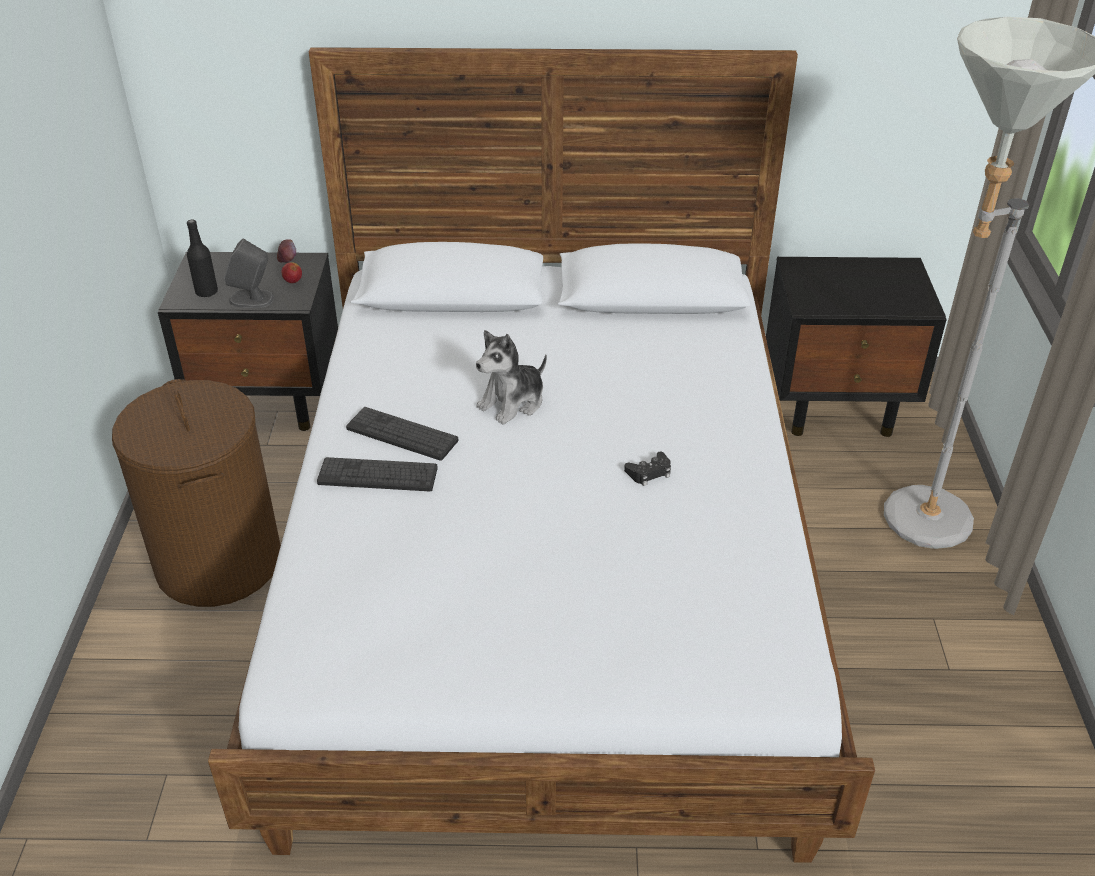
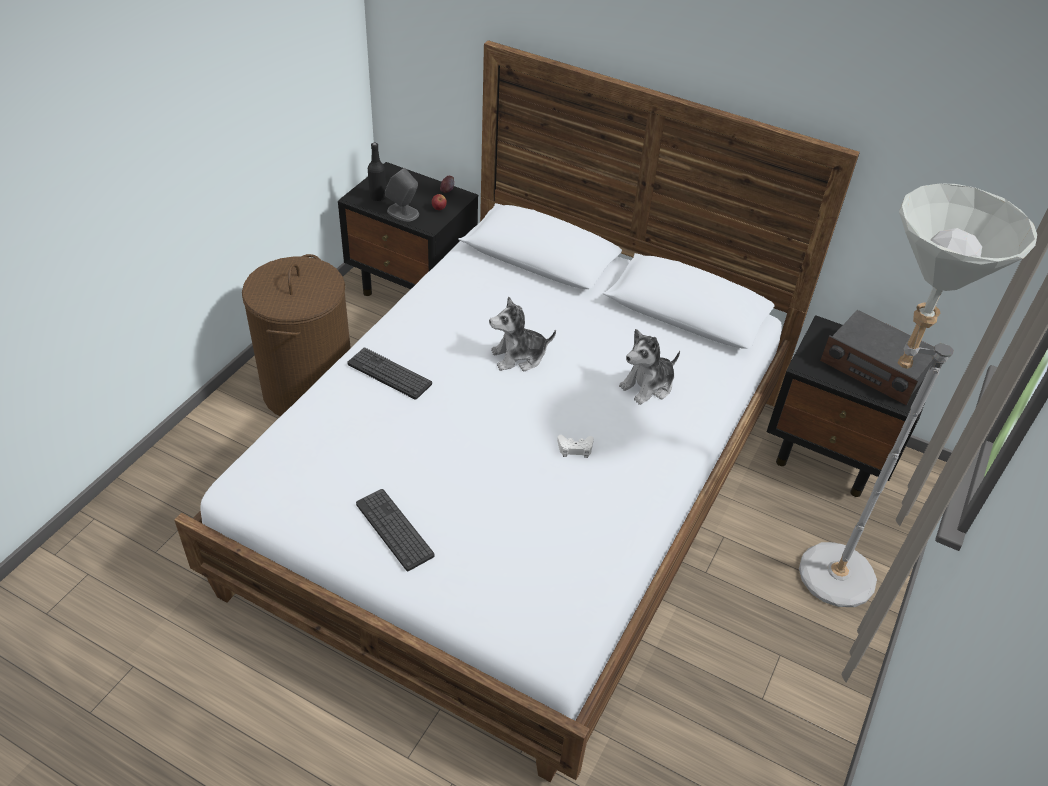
camera: 25 degrees right, 5 degrees up
keyboard [346,407,459,461] -> keyboard moved to [356,489,435,571]
black game controller [624,452,671,486] -> white game controller [557,435,594,458]
none -> plush toy [619,329,680,405]
none -> radio [820,310,935,406]

